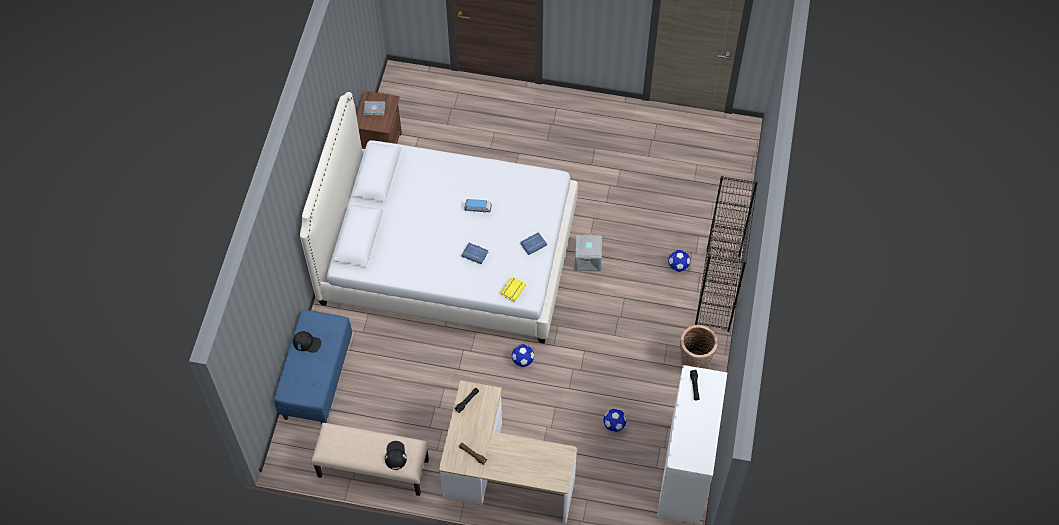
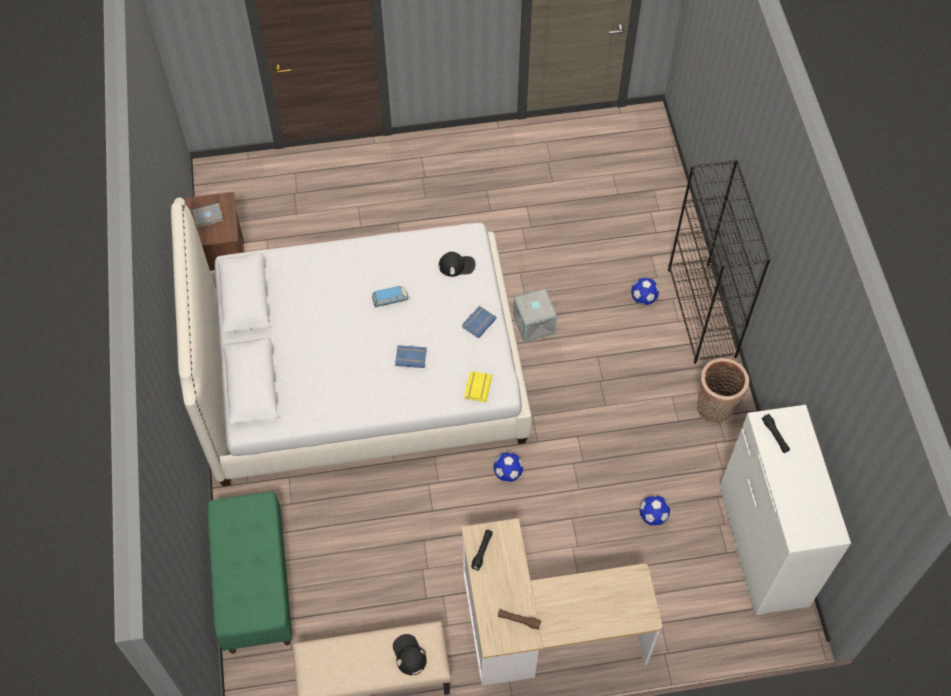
camera: 20 degrees left, 0 degrees up
blue bench [274,310,352,424] -> green bench [208,492,292,654]
black cap [293,331,322,353] -> black cap moved to [439,252,476,277]

